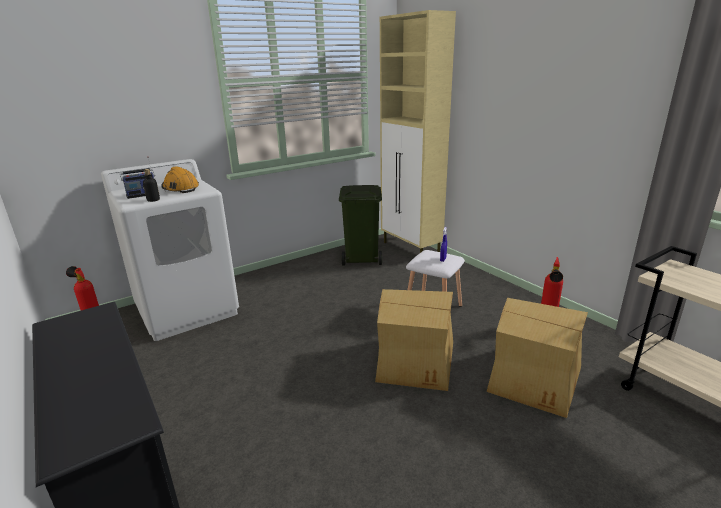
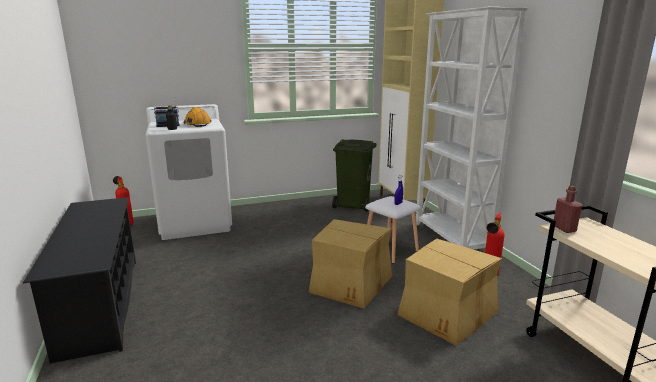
camera: 15 degrees right, 5 degrees down
none -> white bookcase [416,7,529,250]
none -> red bottle [554,186,582,233]

